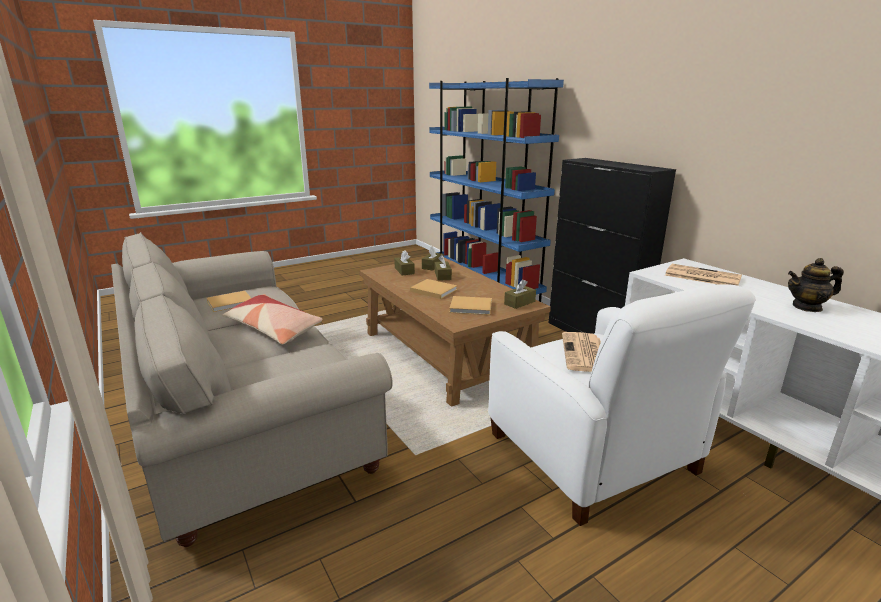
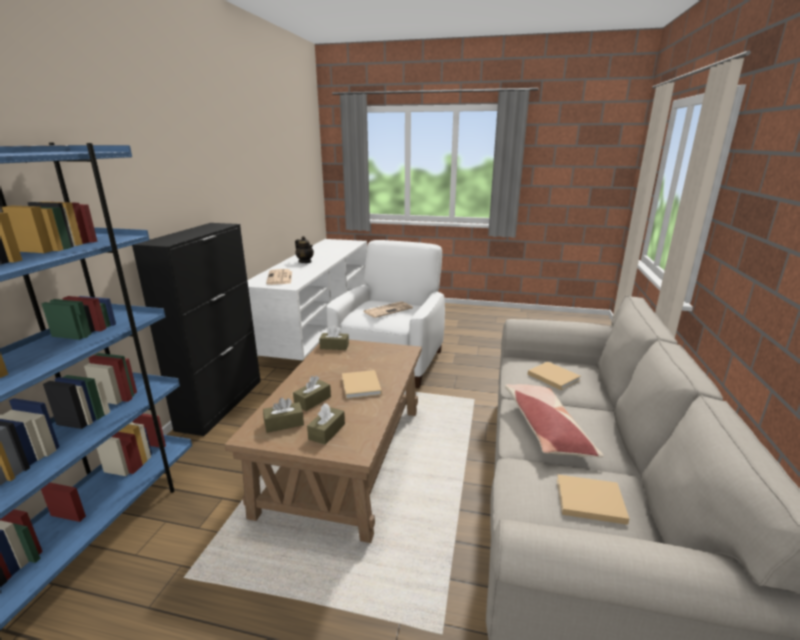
camera: 135 degrees left, 0 degrees up
beige book [449,296,492,315] -> beige book moved to [528,362,581,390]

